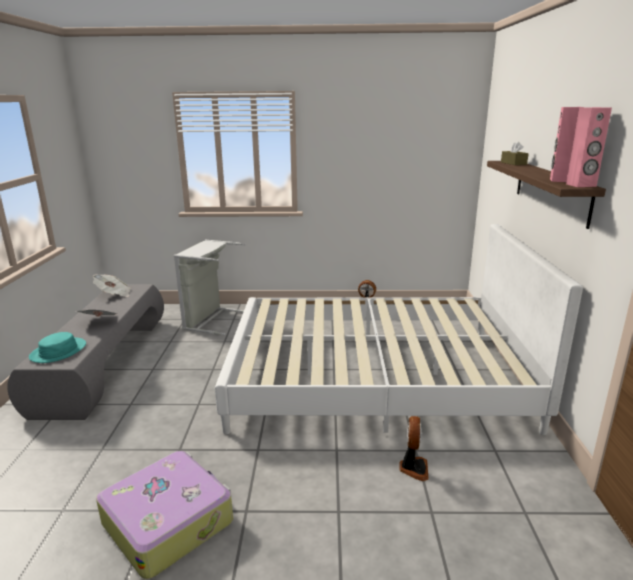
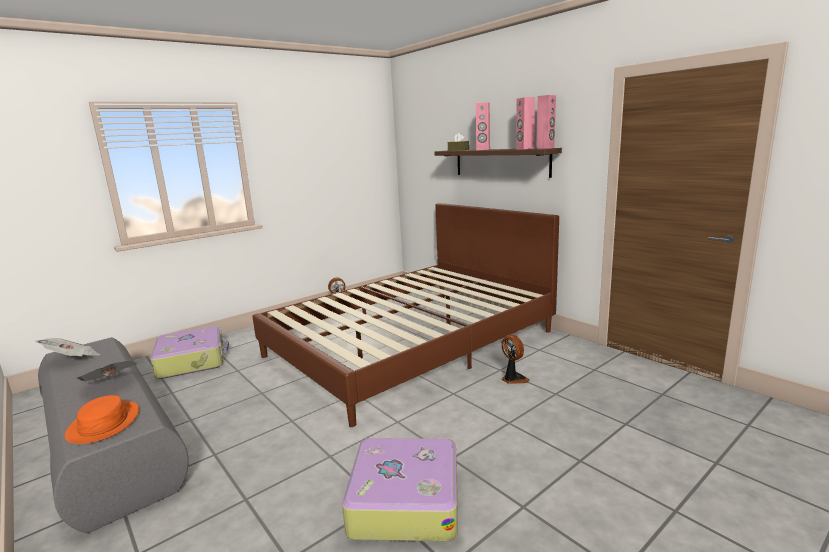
camera: 40 degrees left, 5 degrees down
turquoise hat [29,332,86,363] -> orange hat [65,395,139,444]
grey laundry basket [174,240,246,335] -> suitcase [150,326,229,379]
white bed [215,224,583,435] -> brown bed [252,203,559,427]
none -> pink speaker [476,102,490,150]

